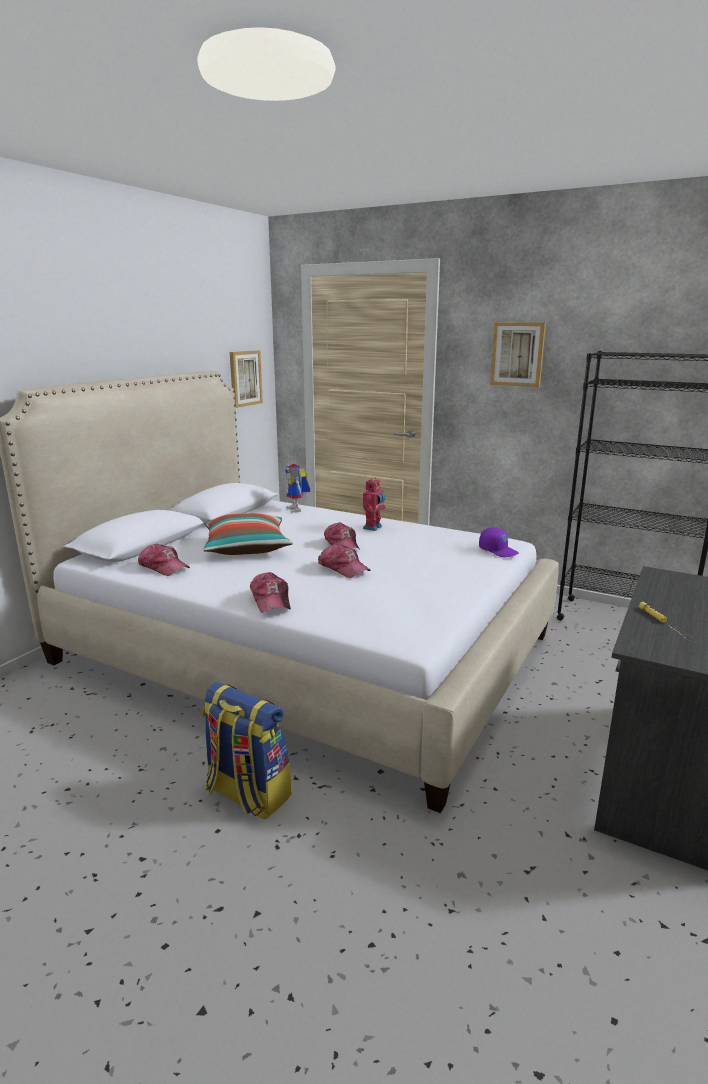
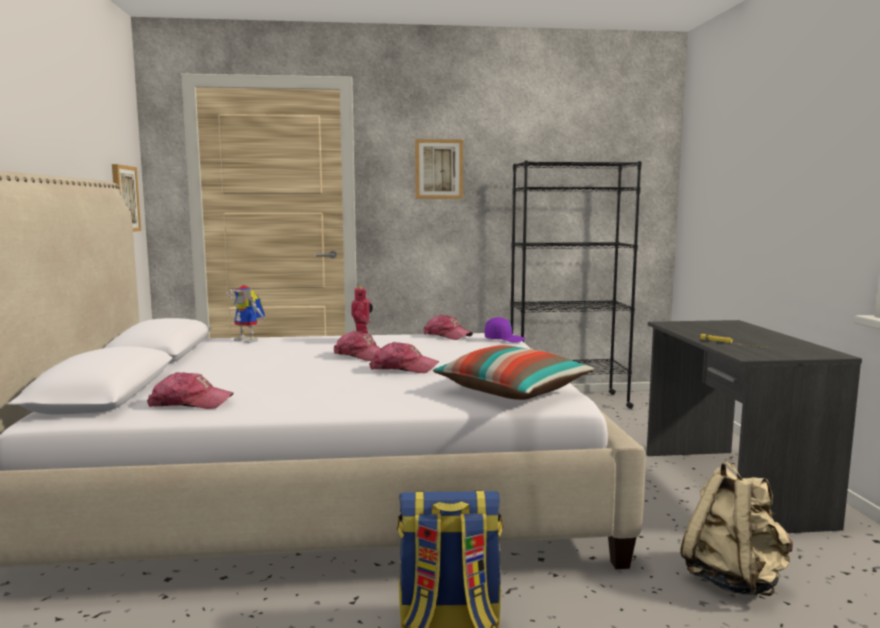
camera: 35 degrees left, 10 degrees down
pillow [203,513,293,555] -> pillow moved to [433,345,594,400]
cap [250,572,291,613] -> cap moved to [424,314,473,340]
none -> beige backpack [680,461,793,596]

